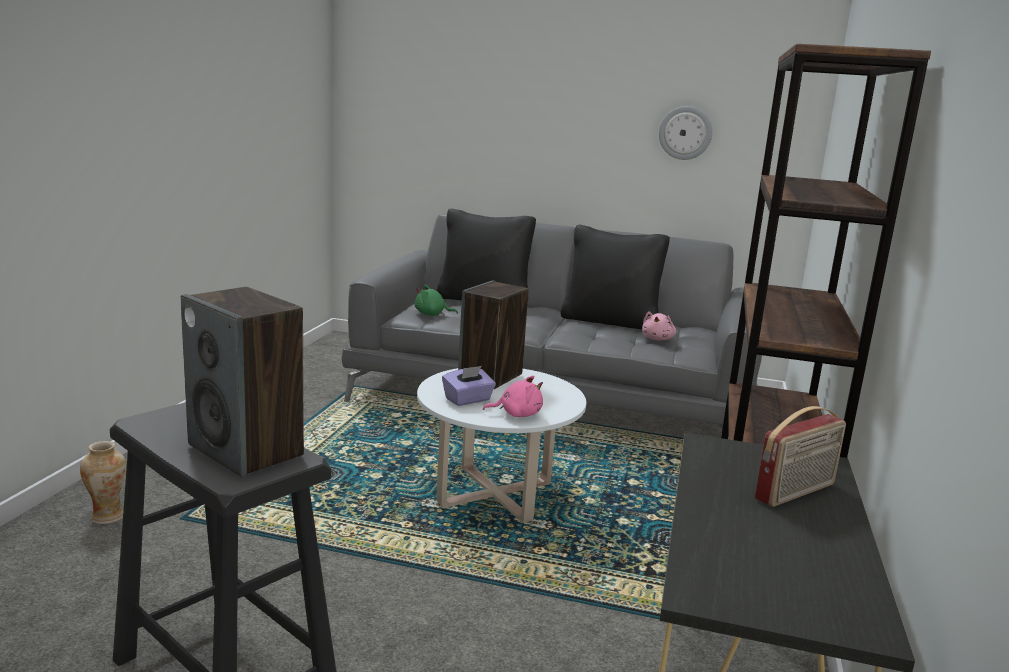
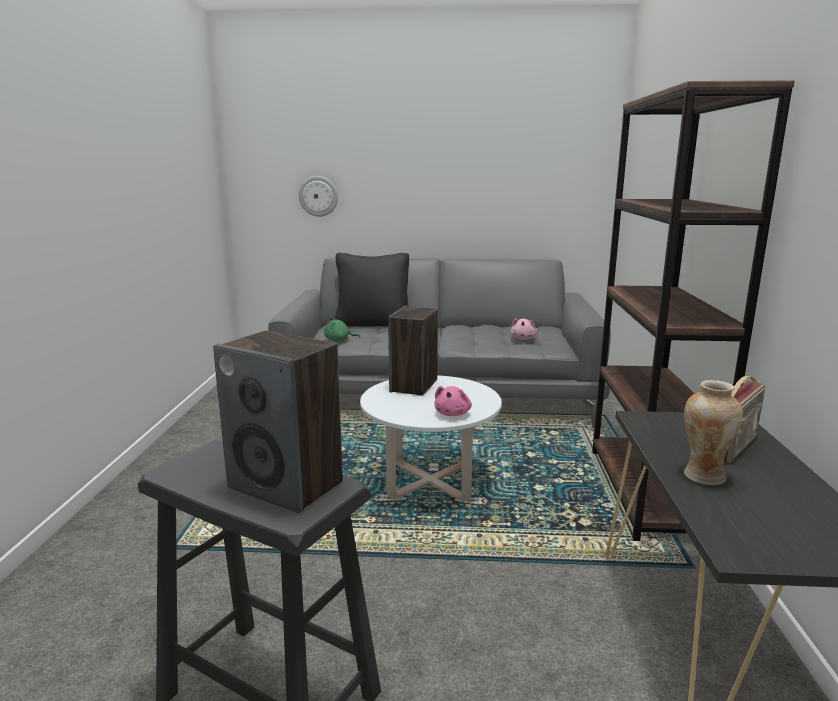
camera: 10 degrees left, 0 degrees up
vase [80,441,126,524] -> vase moved to [684,380,743,485]
purple tissue box [442,366,496,406] -> none
pink plush toy [483,376,543,417] -> pink plush toy turned 120 degrees clockwise [434,386,472,416]
black pillow [560,225,670,329] -> none
wall clock [659,106,712,160] -> wall clock moved to [299,176,338,217]

